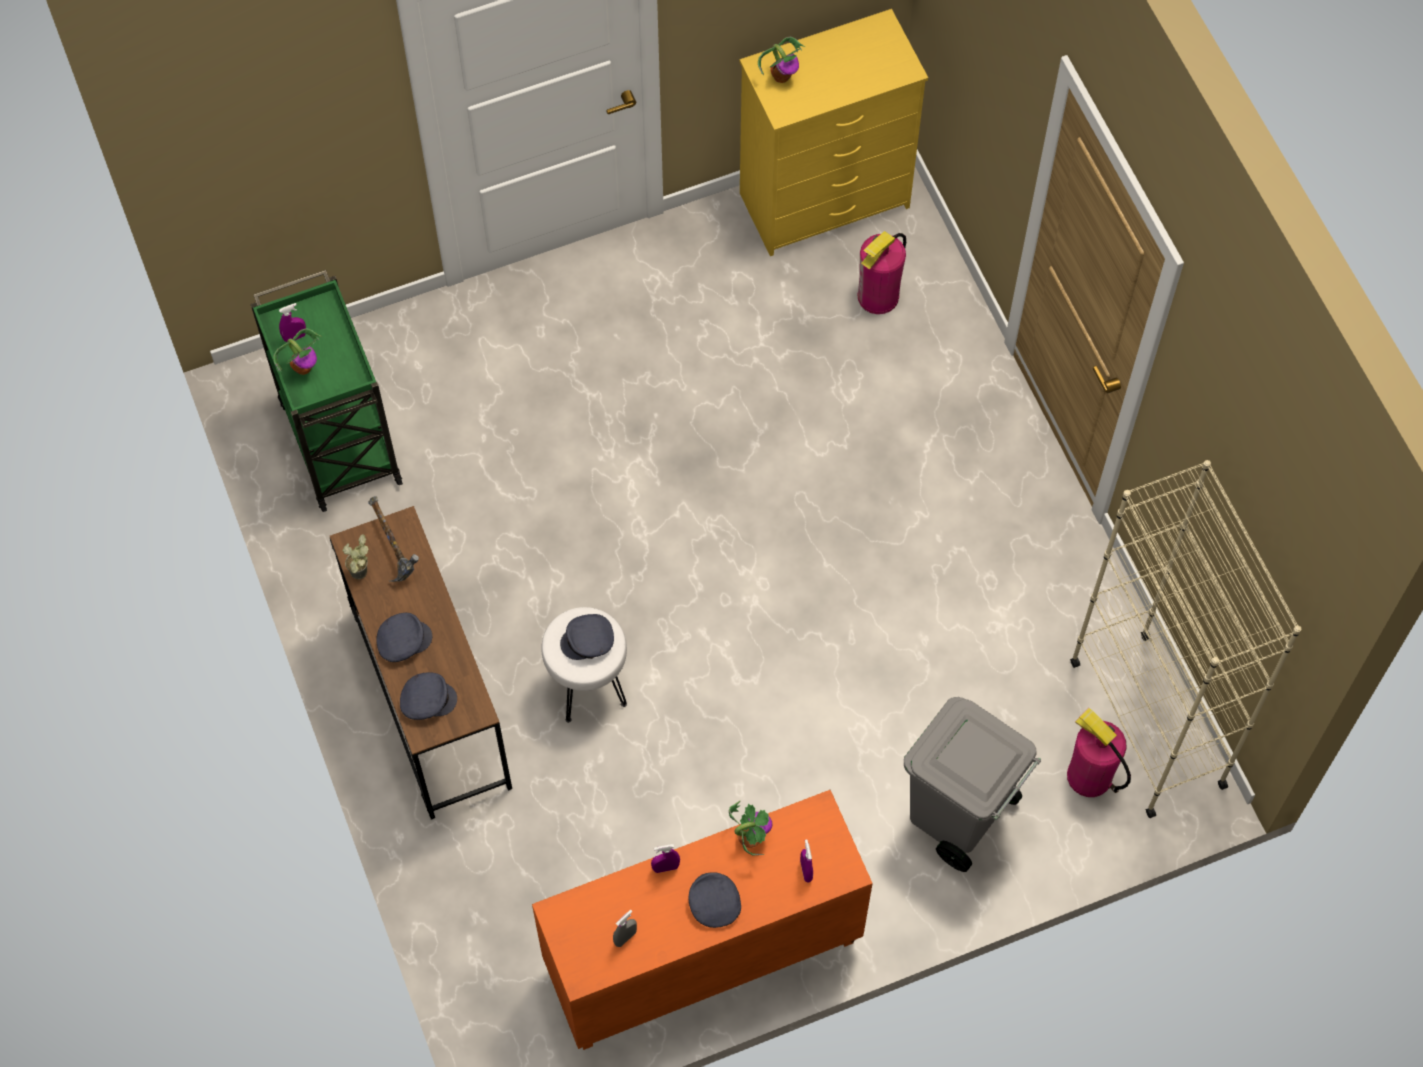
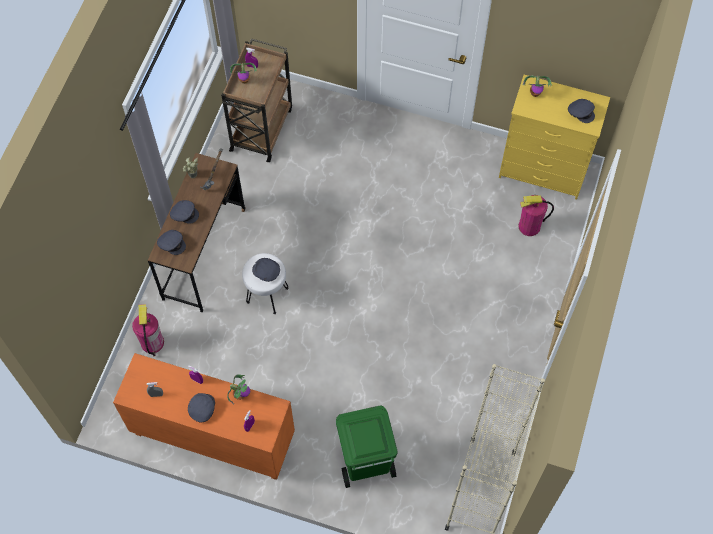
camera: 40 degrees right, 0 degrees up
green cart [250,270,403,512] -> brown cart [221,38,292,162]
grey trash can [904,697,1041,872] -> green trash can [336,405,398,488]
fire extinguisher [1067,708,1131,797] -> fire extinguisher moved to [132,304,164,356]
none -> grey cap [568,99,595,123]

